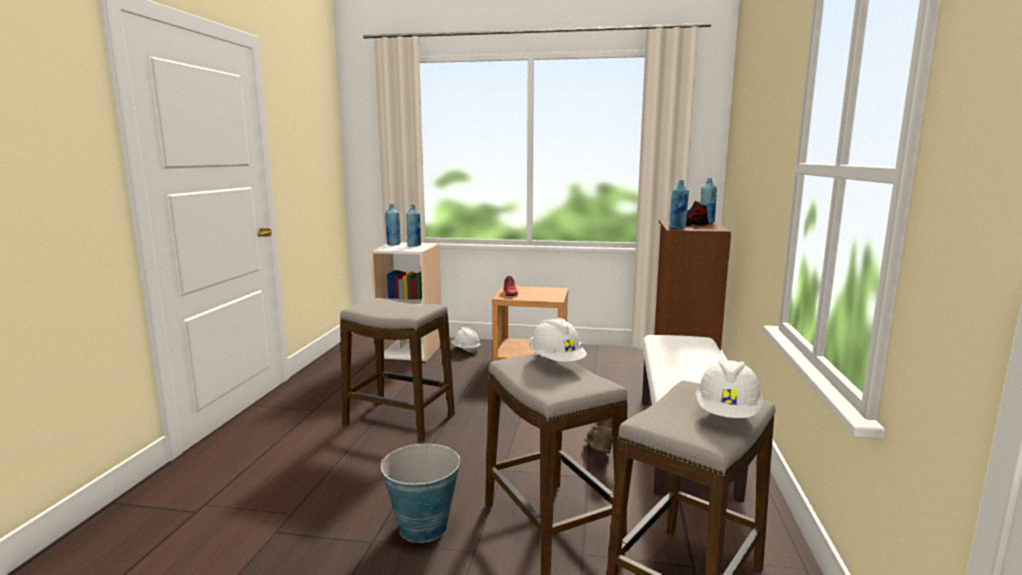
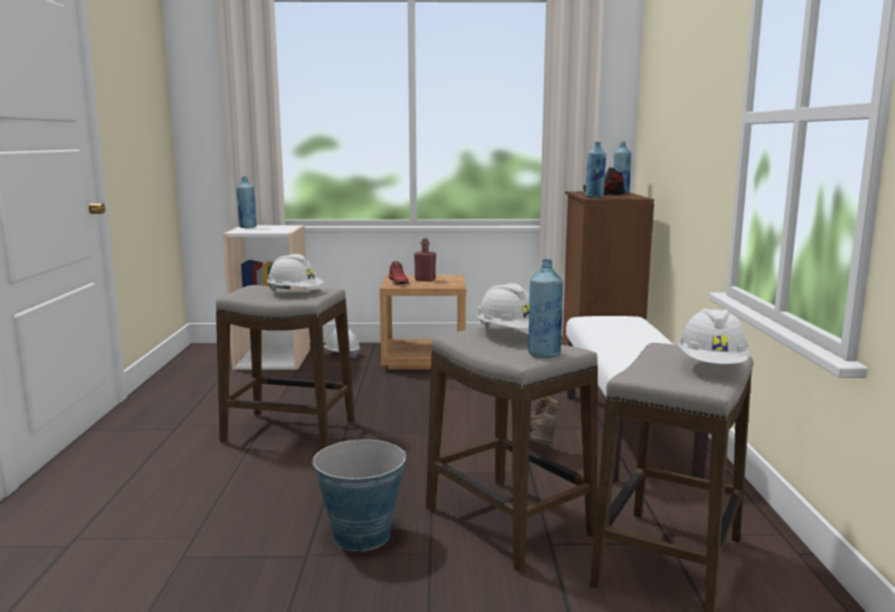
camera: 10 degrees left, 0 degrees up
blue bottle [406,205,421,247] -> blue bottle moved to [528,259,563,358]
none -> white hard hat [267,254,323,291]
none -> red bottle [414,238,436,281]

